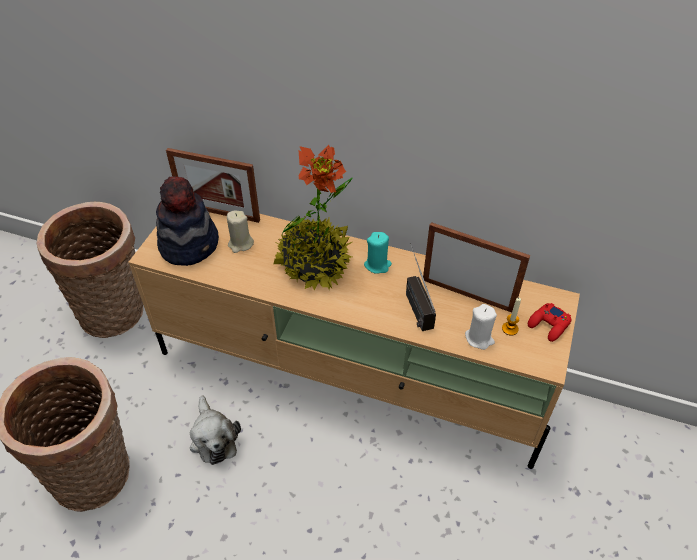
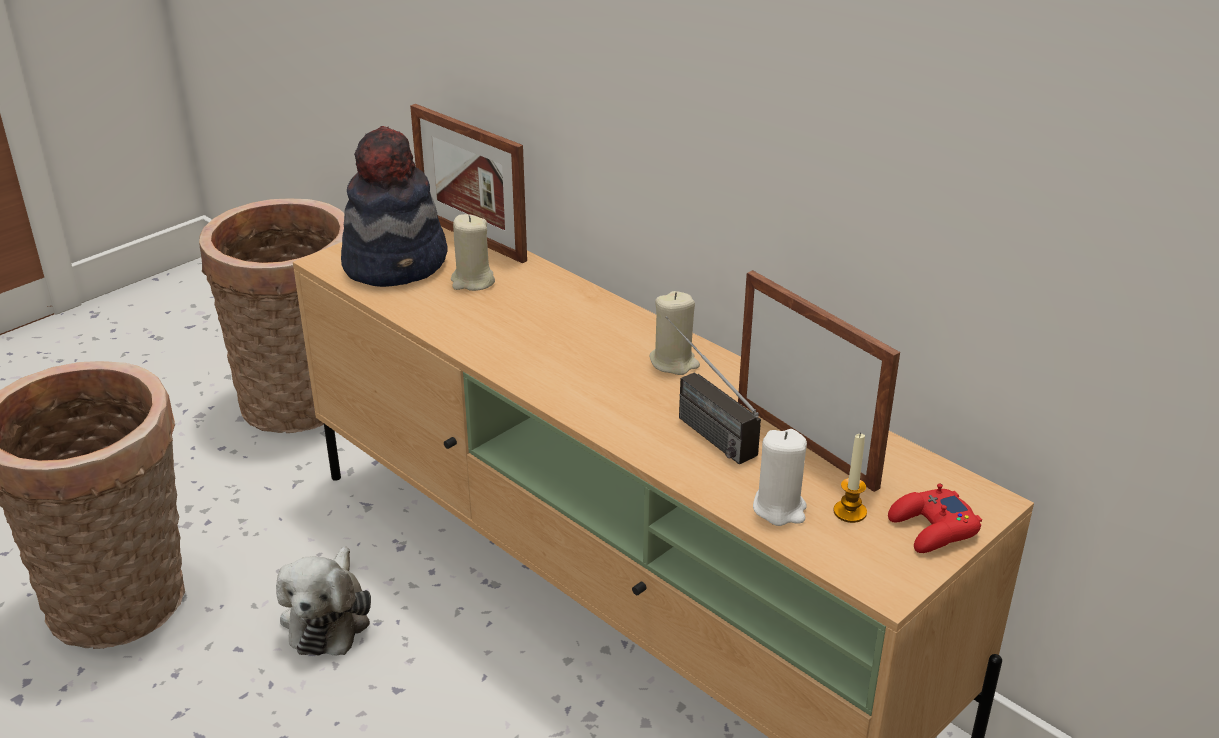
camera: 25 degrees right, 15 degrees down
potted plant [273,145,353,290] -> none
turquoise candle [364,232,392,274] -> beige candle [650,291,700,375]
radio [406,243,436,331] -> radio turned 45 degrees counterclockwise [665,316,761,465]

